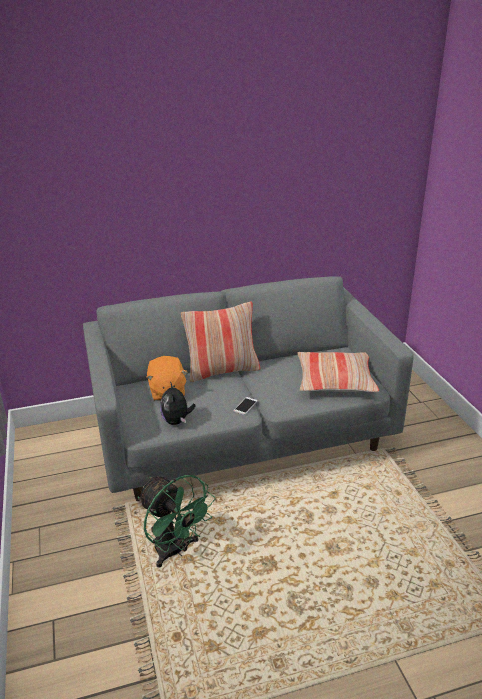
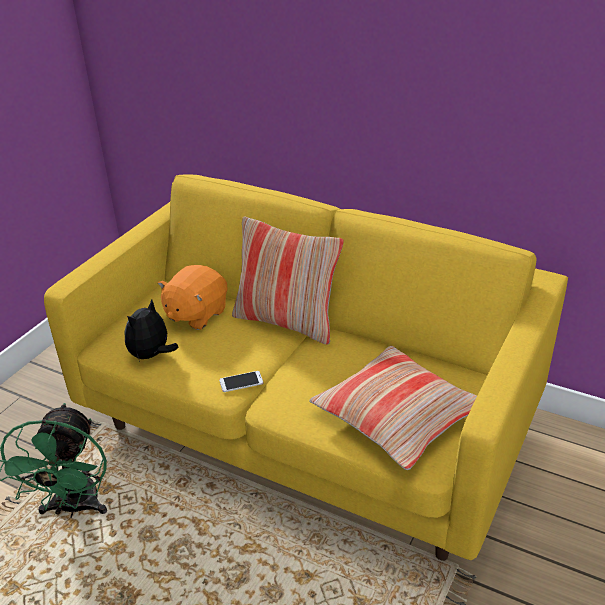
camera: 45 degrees right, 5 degrees up
grey sofa [83,276,414,501] -> yellow sofa [44,175,568,561]

